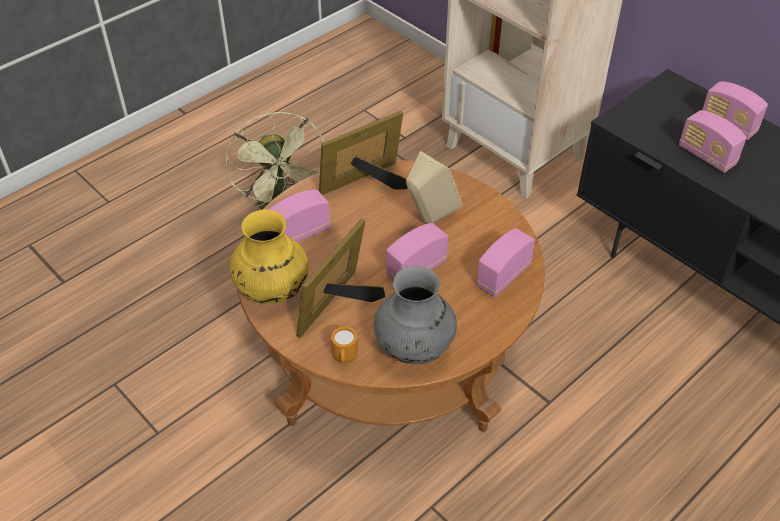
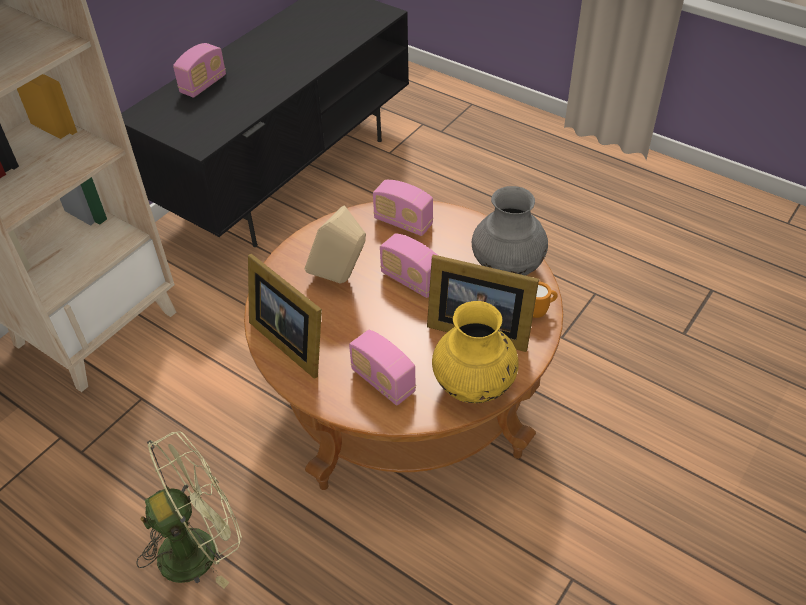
camera: 100 degrees left, 0 degrees up
radio [679,110,747,173] -> none

